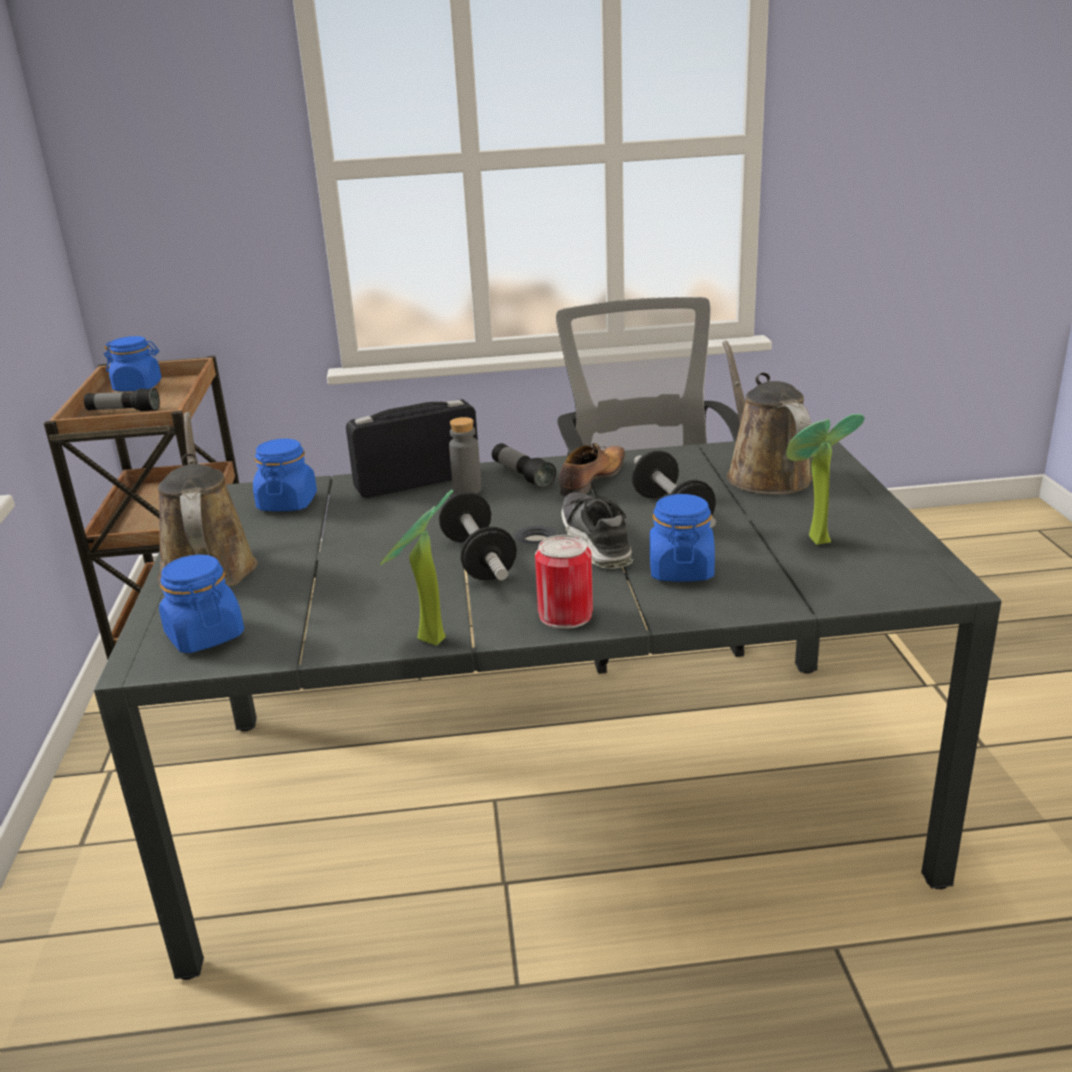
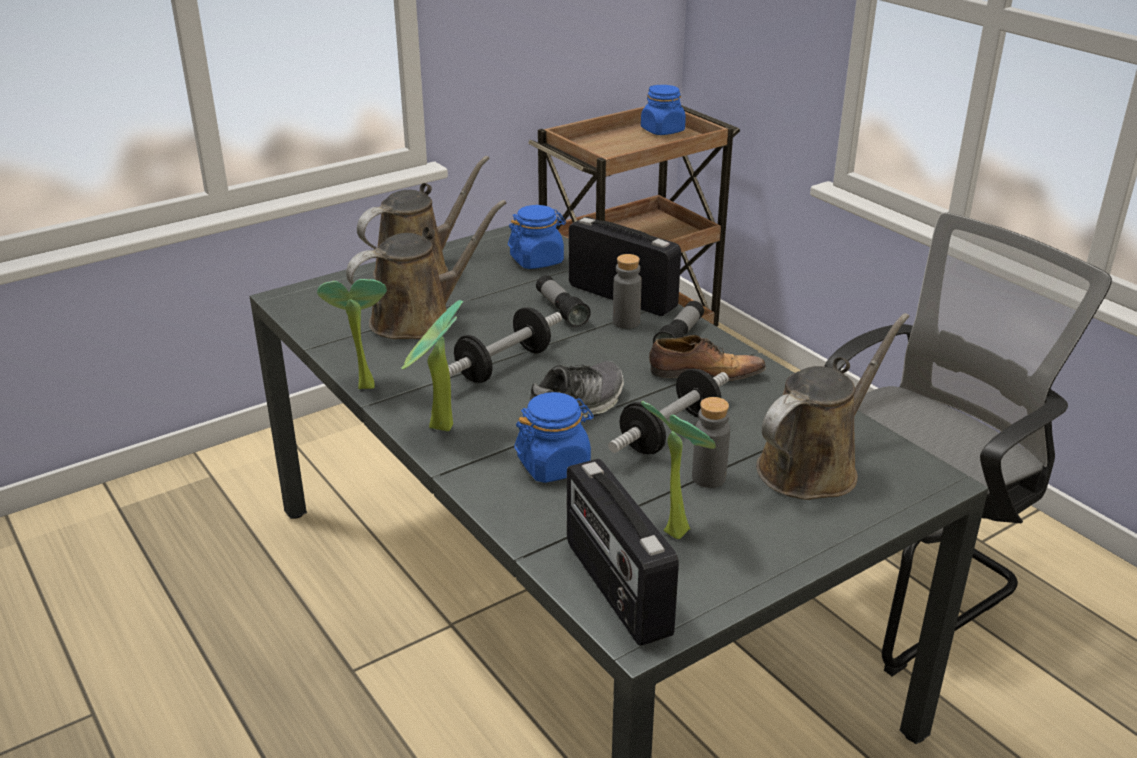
camera: 60 degrees right, 5 degrees up
flashlight [84,388,160,411] -> flashlight moved to [536,275,591,327]
blue jar [159,555,244,653] -> none
can [535,535,593,629] -> potted plant [401,300,463,431]
none -> brown watering can [346,200,506,339]
none -> radio [567,459,679,646]
none -> grey bottle [692,397,730,488]

